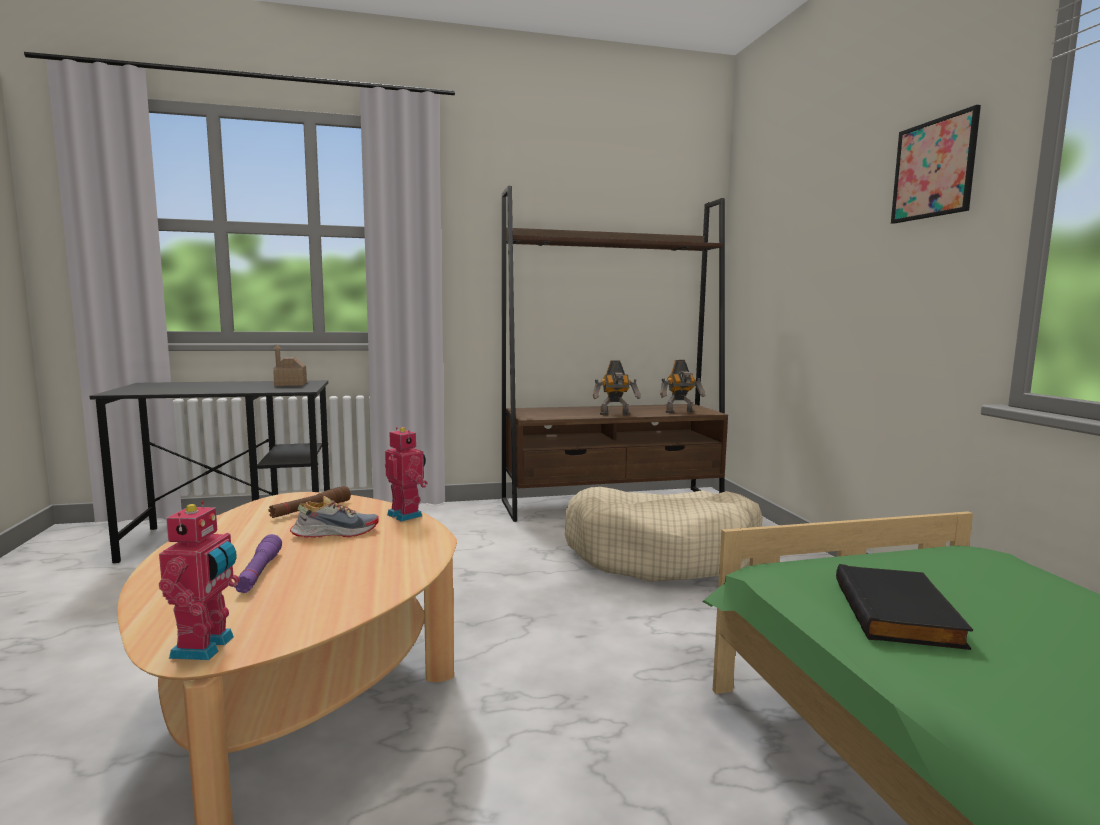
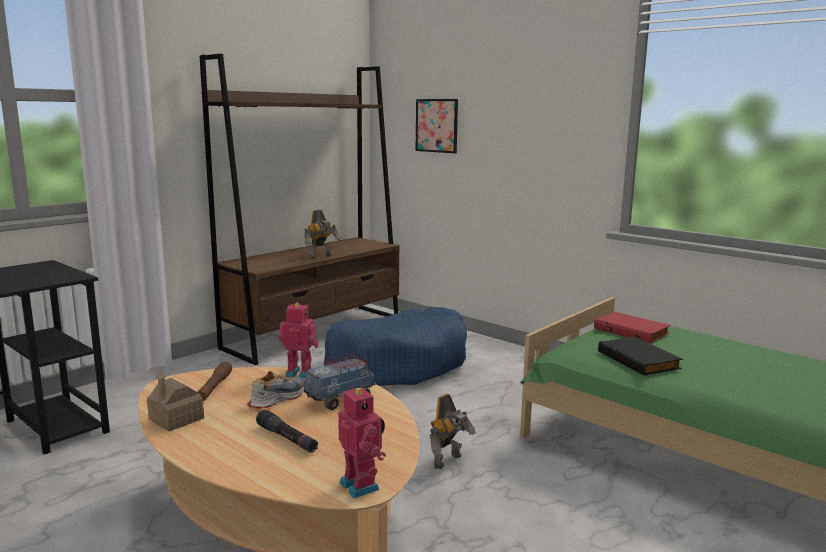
camera: 35 degrees left, 5 degrees up
purple flashlight [235,534,282,593] -> black flashlight [256,410,318,453]
toy house [273,344,307,386] -> toy house moved to [147,370,204,431]
beige dog bed [565,487,763,582] -> blue dog bed [324,307,467,386]
toy robot [660,360,705,413] -> toy robot moved to [430,394,476,469]
picture [891,105,981,224] -> picture moved to [416,99,458,153]
none -> toy truck [304,353,376,410]
none -> red book [594,312,670,343]

